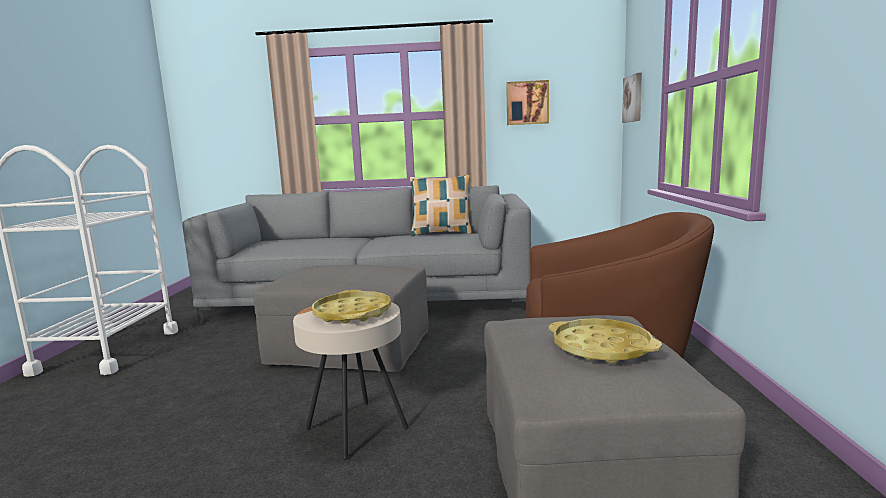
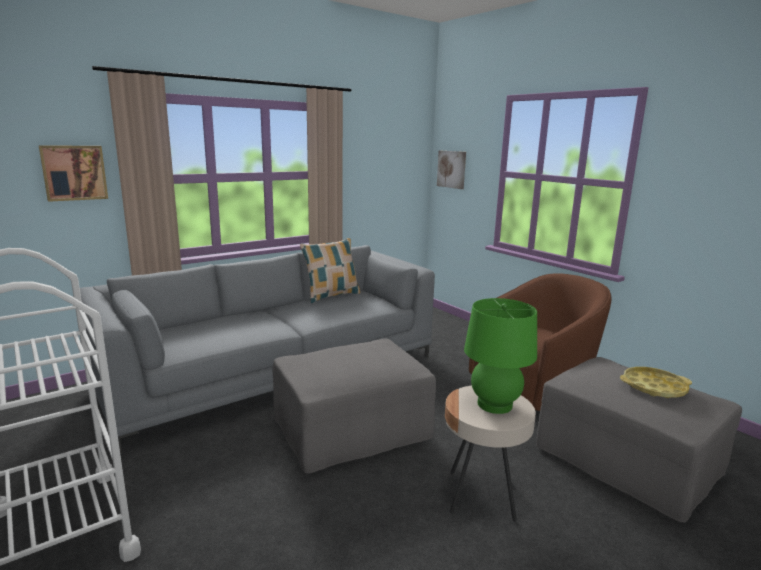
camera: 40 degrees left, 5 degrees up
yellow tray [312,290,391,324] -> green table lamp [464,298,537,414]
picture [506,80,549,125] -> picture moved to [39,145,108,202]

